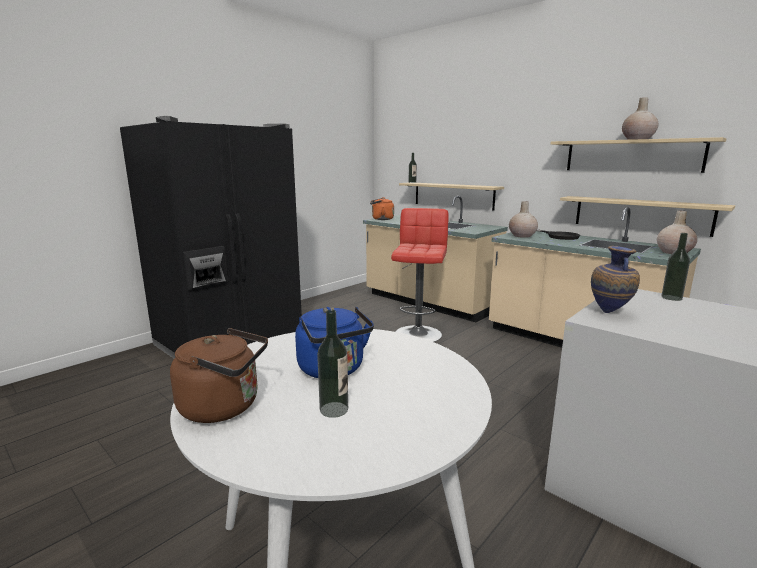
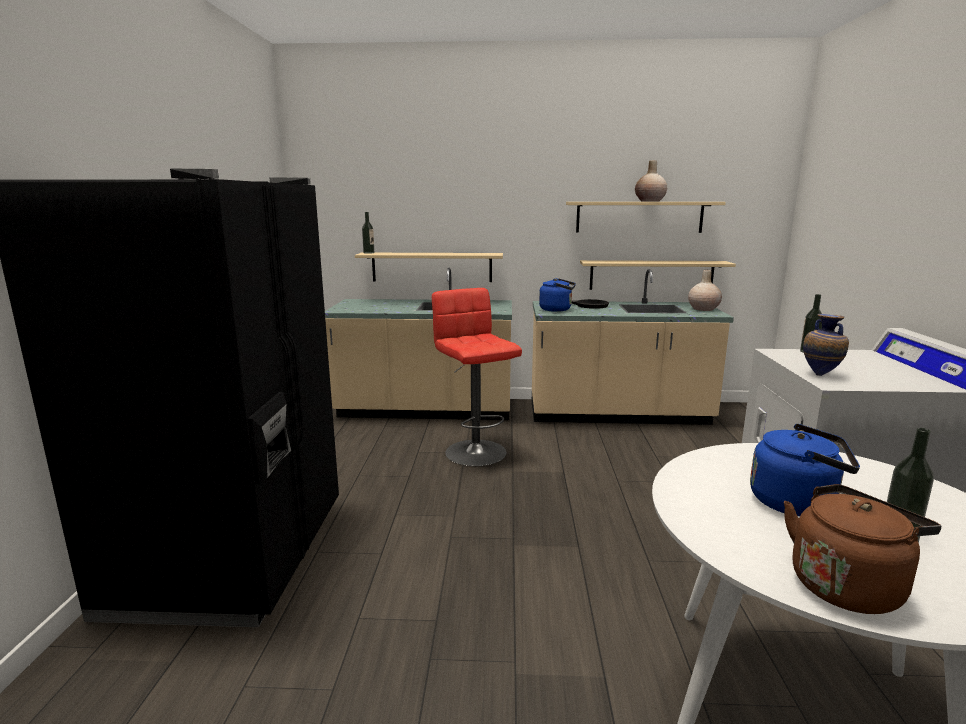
camera: 40 degrees left, 0 degrees up
orange kettle [370,197,394,220] -> none
beige vase [509,201,538,238] -> blue kettle [539,278,576,312]

